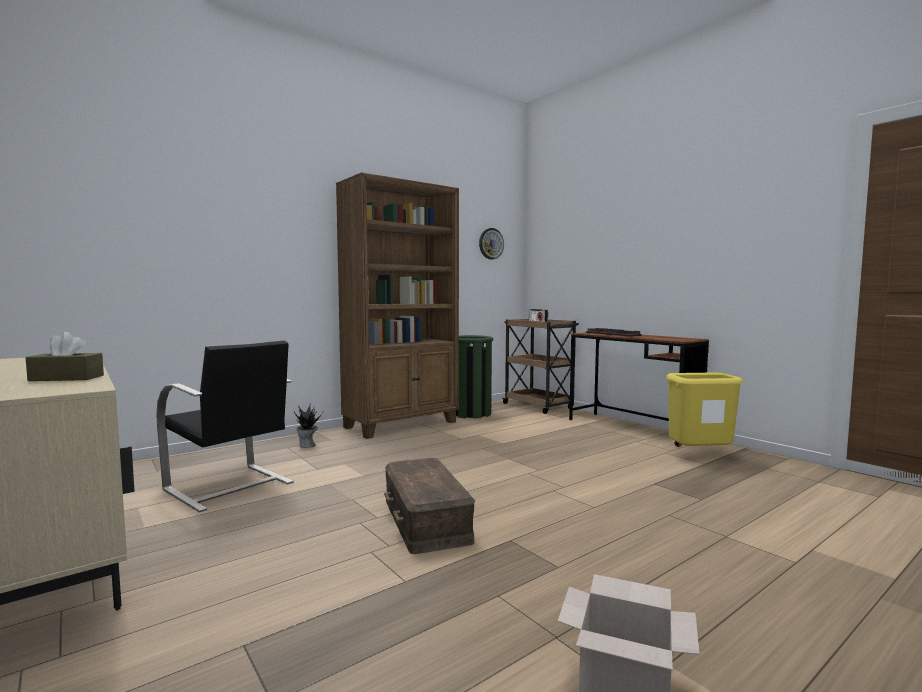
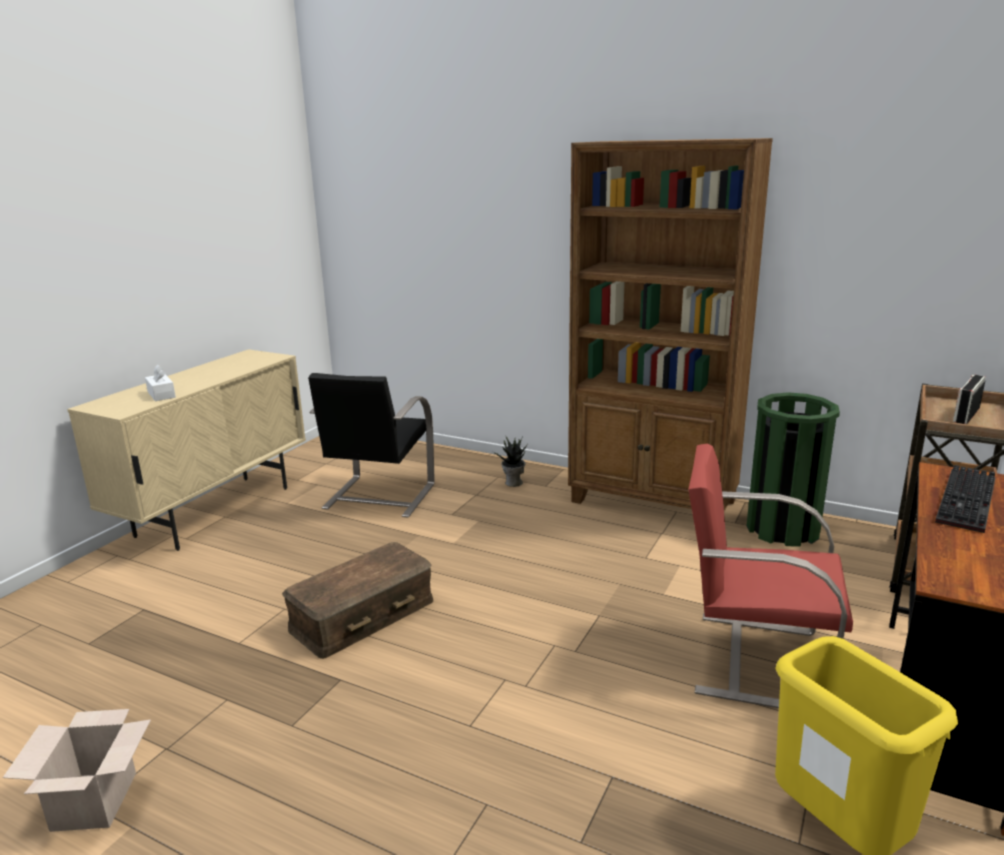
camera: 65 degrees right, 15 degrees up
brown tissue box [26,332,104,381] -> white tissue box [145,364,176,401]
wall clock [479,228,504,260] -> none
none -> red chair [688,443,853,708]

